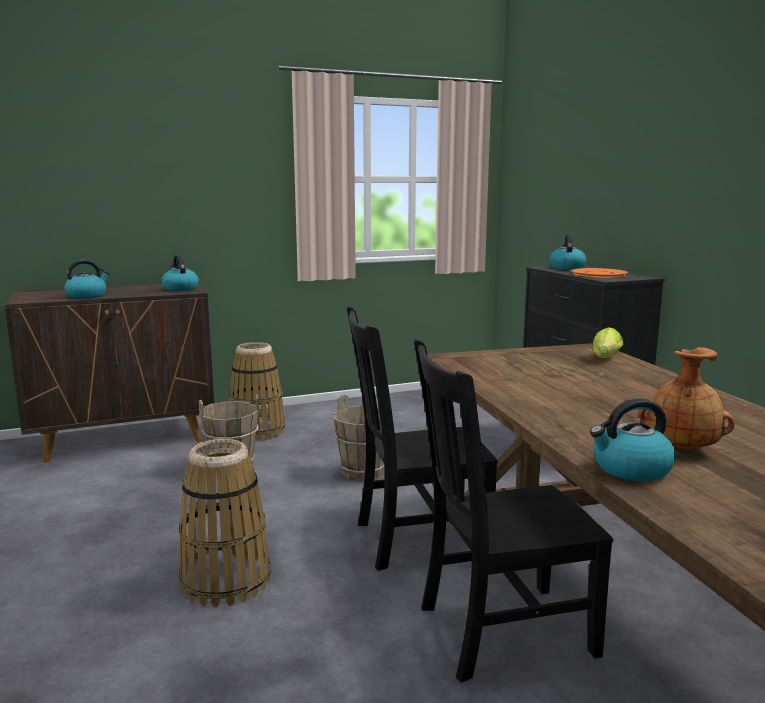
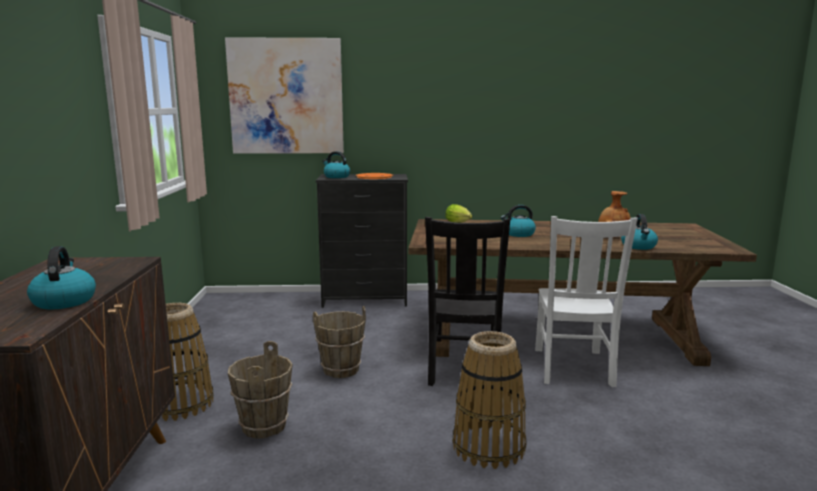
camera: 70 degrees left, 0 degrees up
kettle [161,255,199,291] -> kettle moved to [500,205,536,237]
black chair [414,338,613,683] -> white chair [535,216,638,387]
none -> picture [225,37,344,154]

